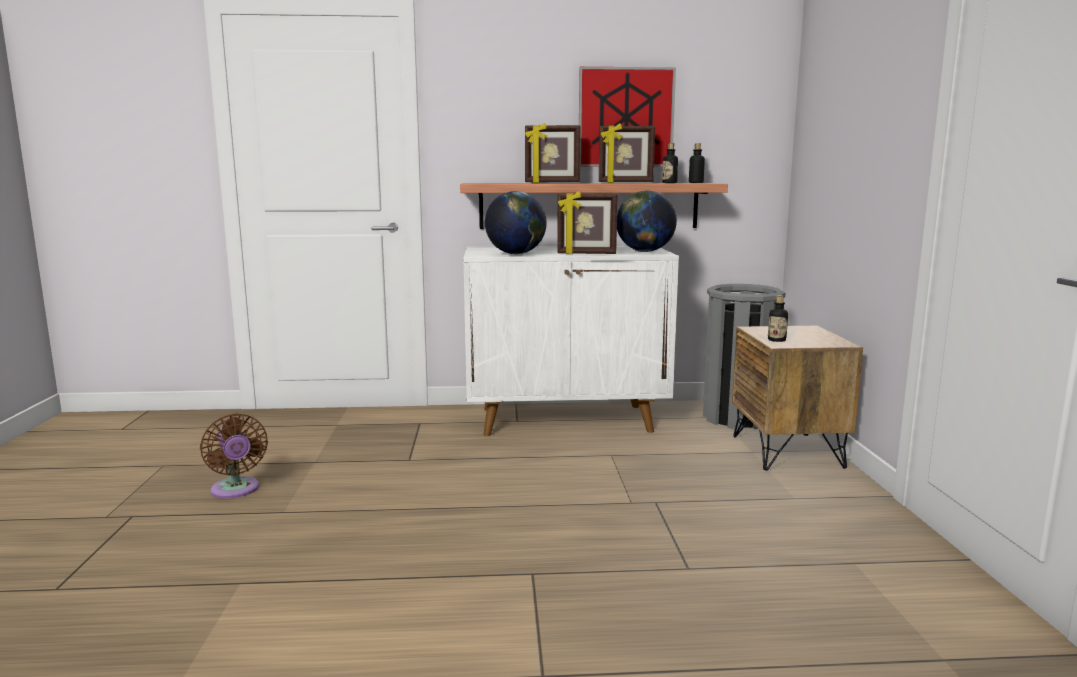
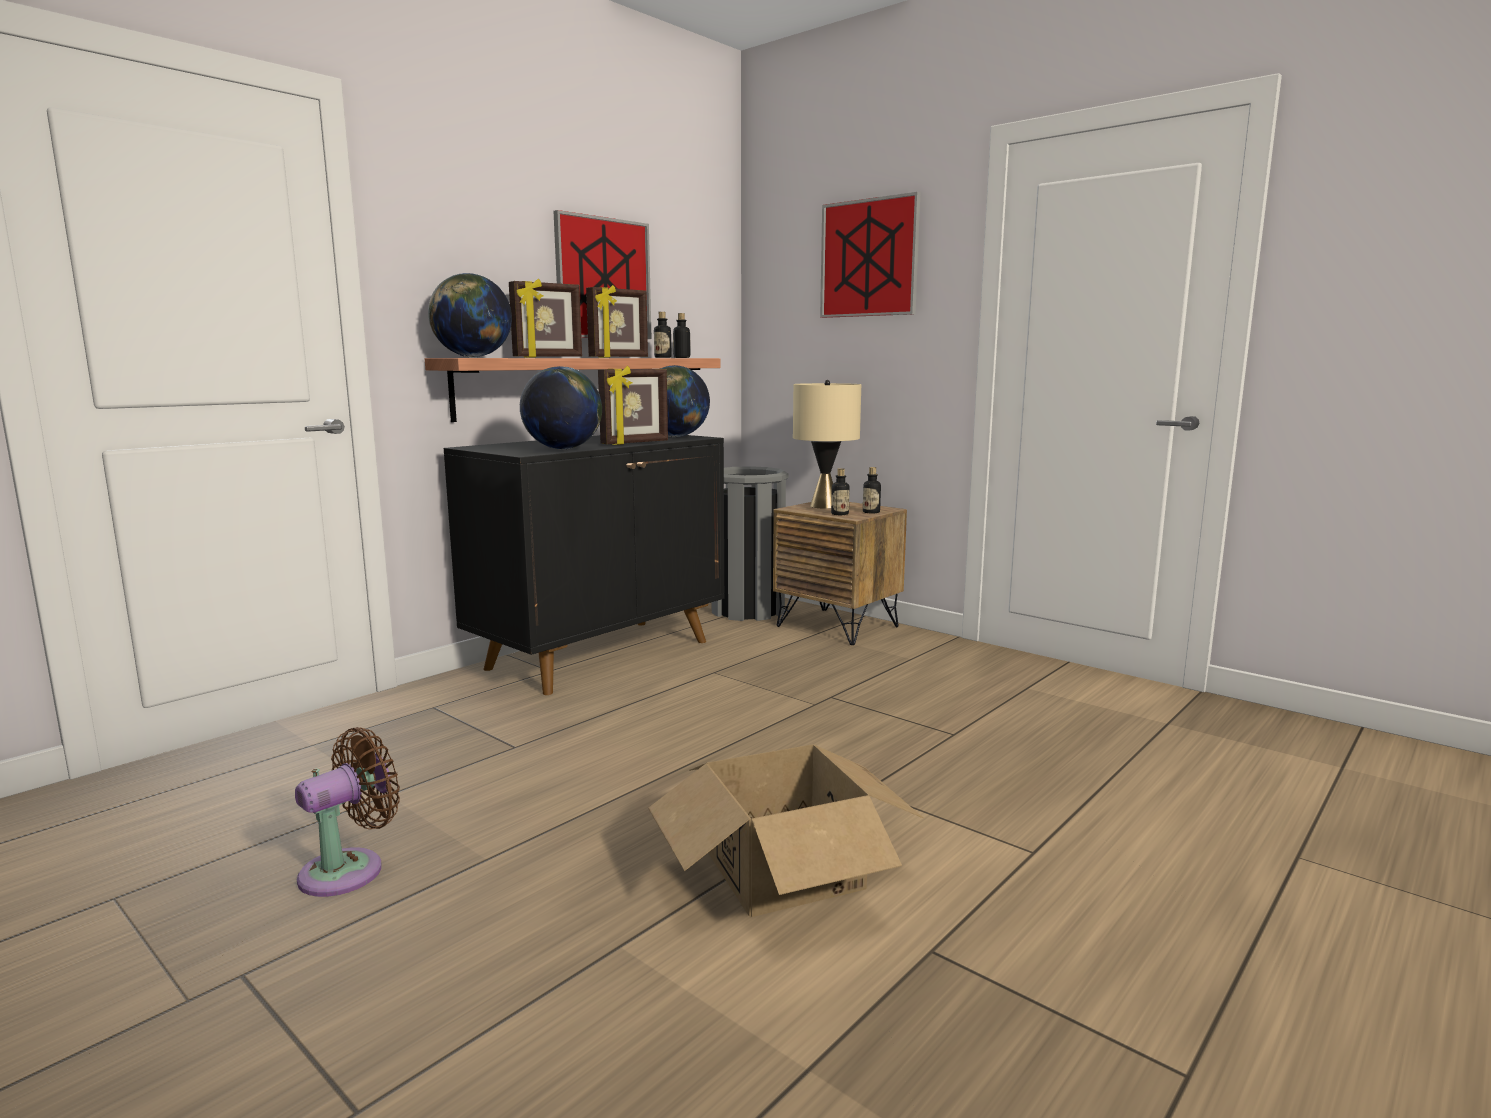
camera: 45 degrees left, 0 degrees up
brown fan [200,413,268,499] -> brown fan turned 60 degrees counterclockwise [295,727,400,897]
white cabinet [463,246,679,436] -> black cabinet [444,435,724,695]
none -> globe [428,273,512,358]
none -> cardboard box [648,744,924,917]
none -> beige table lamp [793,380,861,509]
none -> picture [820,192,920,318]
none -> bottle [863,467,881,514]

